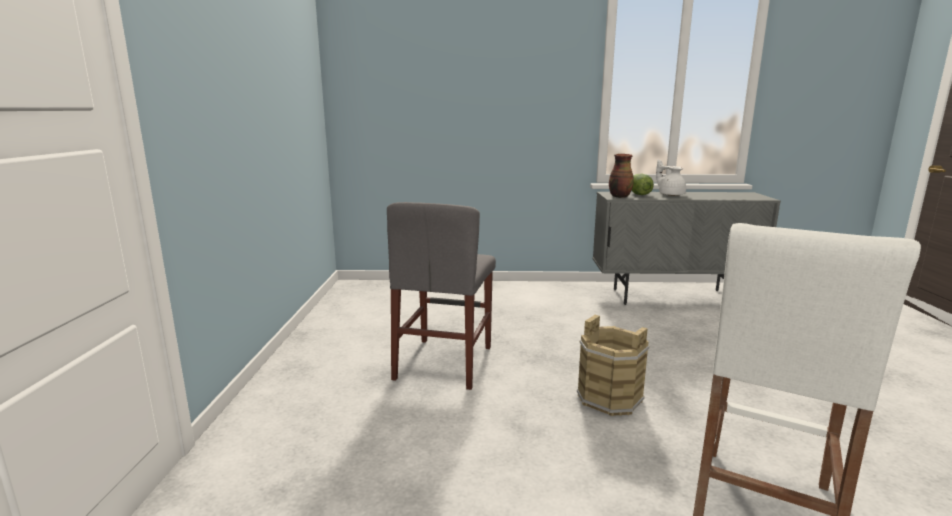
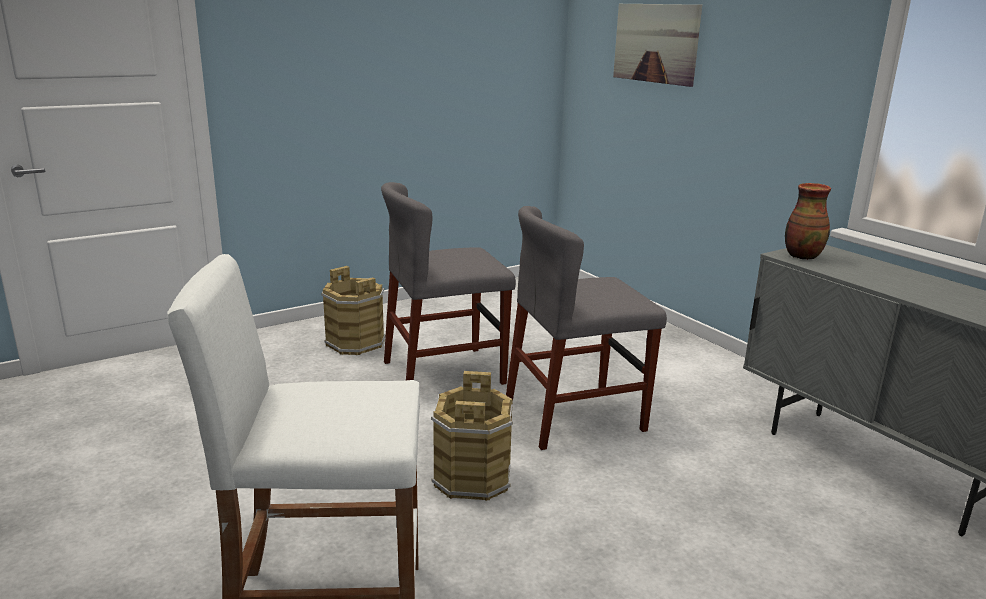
camera: 55 degrees right, 5 degrees up
lettuce [632,174,654,195] -> none
white teapot [656,159,686,196] -> none
none -> brown bucket [322,266,386,355]
none -> grey chair [506,206,667,450]
none -> picture [613,3,702,87]

